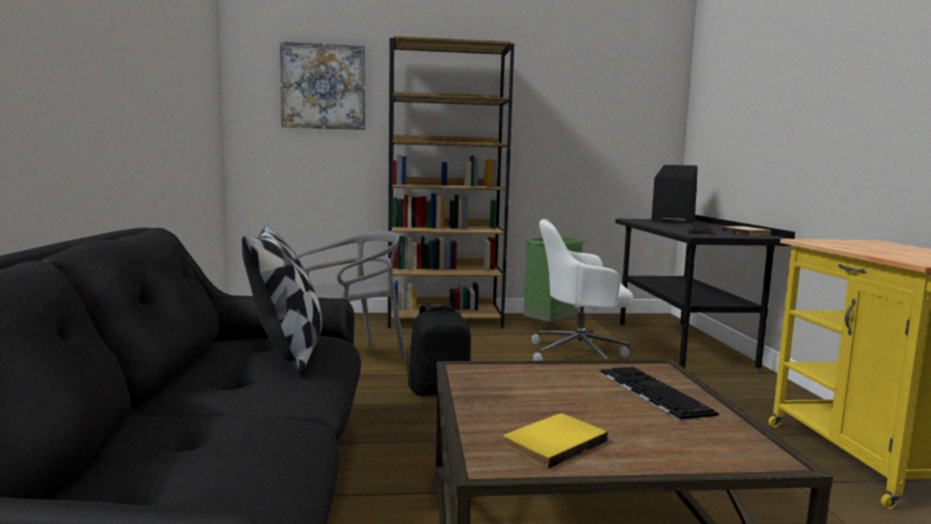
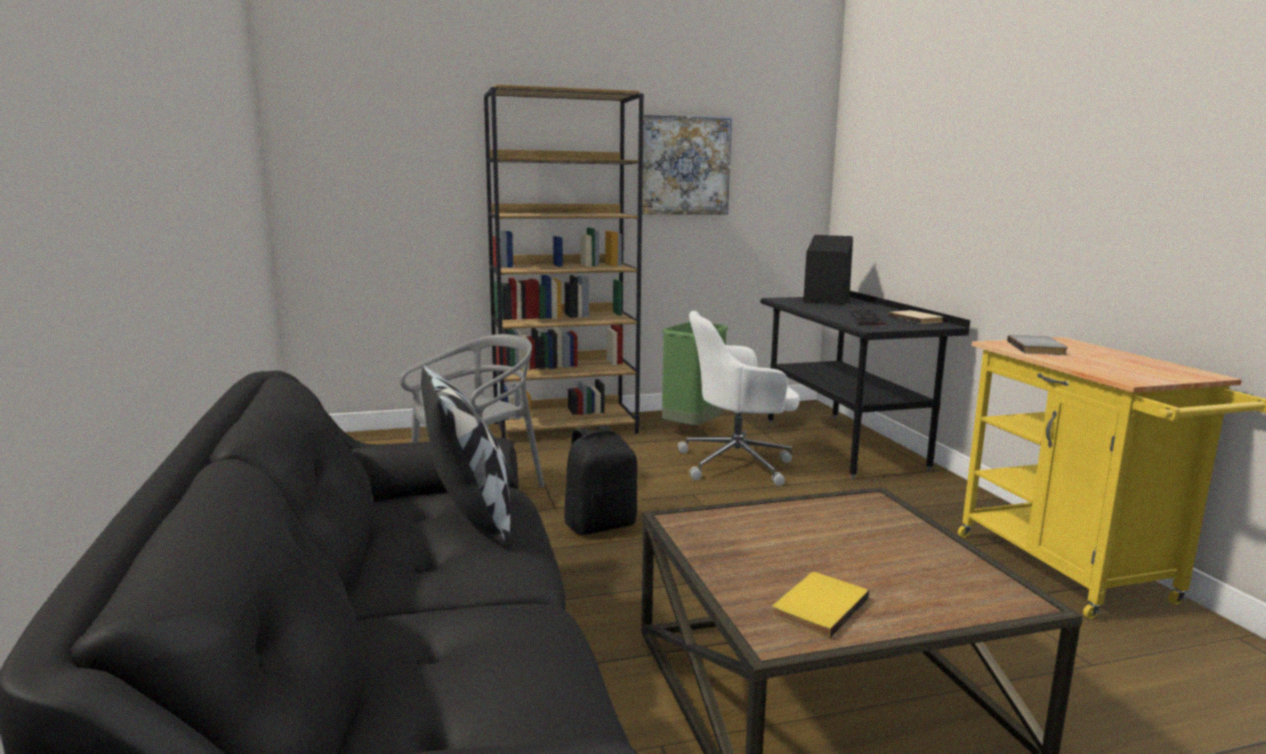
camera: 10 degrees left, 5 degrees up
picture [280,41,365,130] -> picture moved to [638,114,732,215]
keyboard [600,367,719,421] -> none
none -> grey book [1007,335,1068,355]

